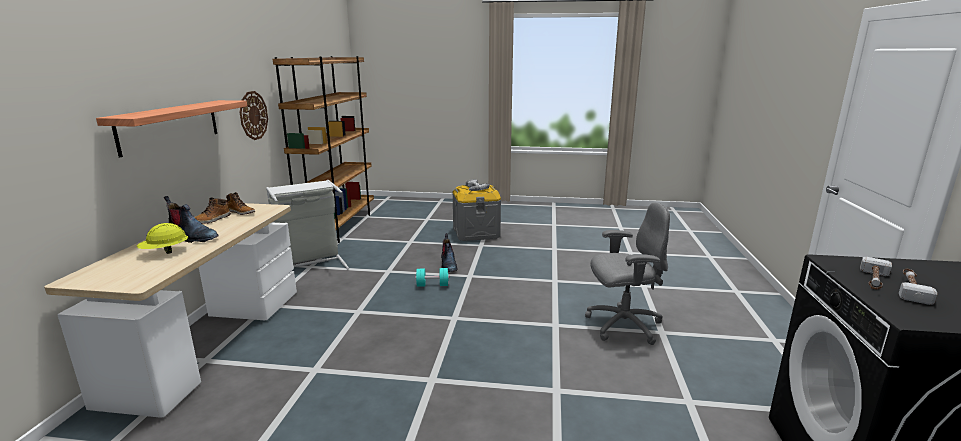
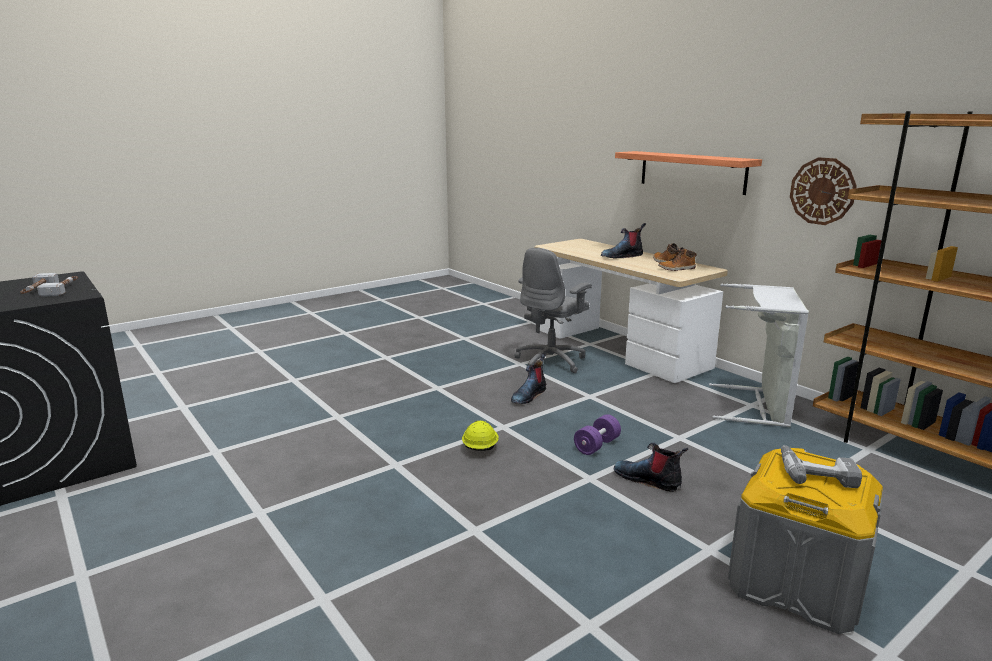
camera: 135 degrees right, 0 degrees up
yellow hard hat [137,223,188,254] -> yellow hard hat moved to [462,421,499,451]
turquoise dumbbell [415,268,449,287] -> purple dumbbell [574,414,621,455]
grey office chair [585,202,670,345] -> grey office chair moved to [514,248,592,373]
none -> boot [511,354,546,404]

